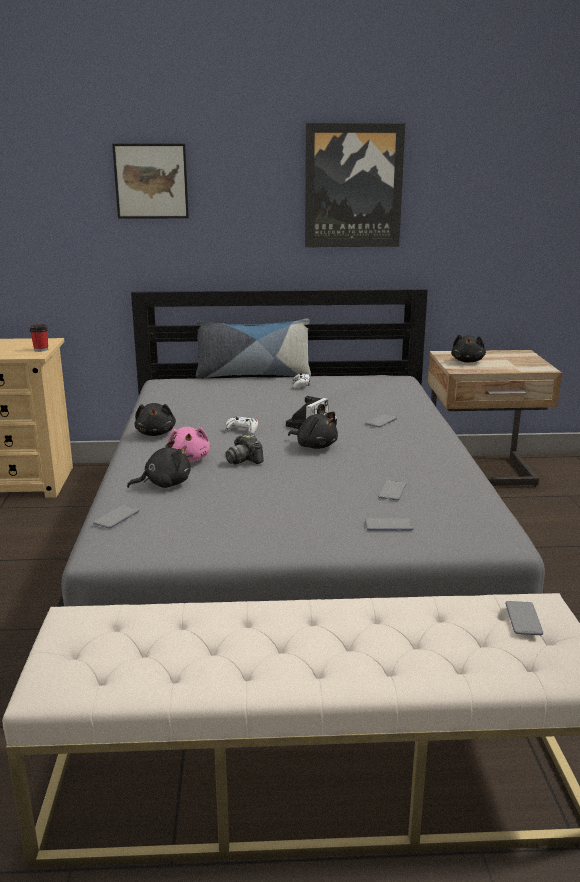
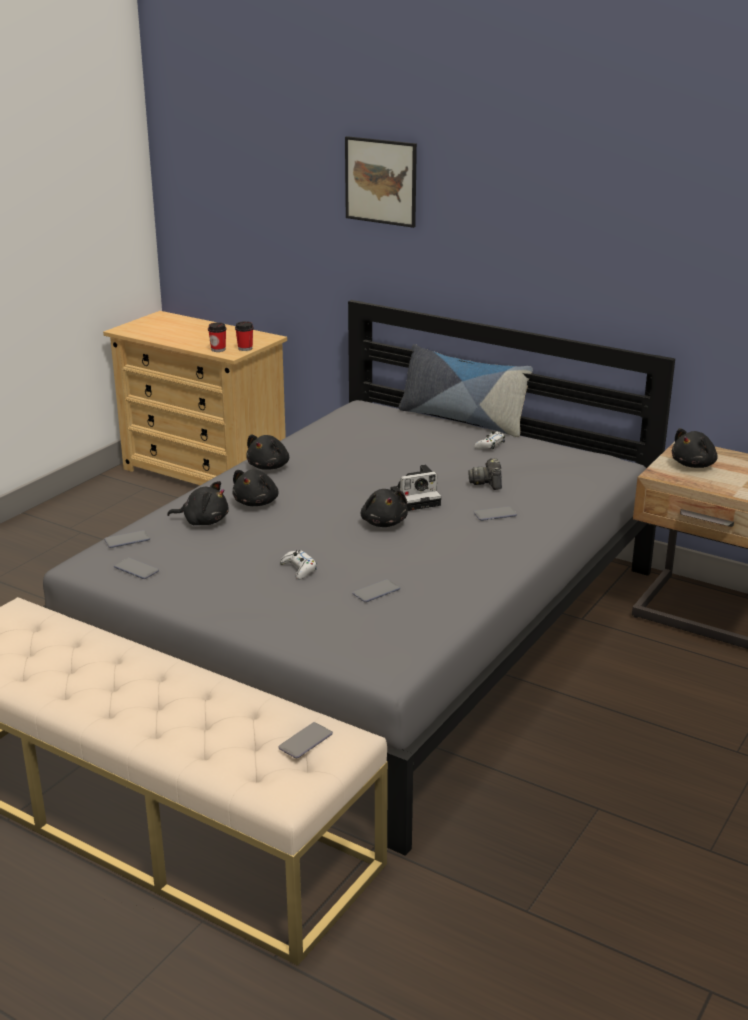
camera: 35 degrees right, 5 degrees up
pink plush toy [168,427,210,462] -> black plush toy [232,469,279,506]
white game controller [225,417,258,434] -> white game controller moved to [280,550,317,580]
camera [226,434,264,465] -> camera moved to [468,458,502,490]
picture [305,123,405,247] -> none
phone [365,518,414,531] -> phone moved to [114,558,159,579]
none -> cup [208,322,227,352]

